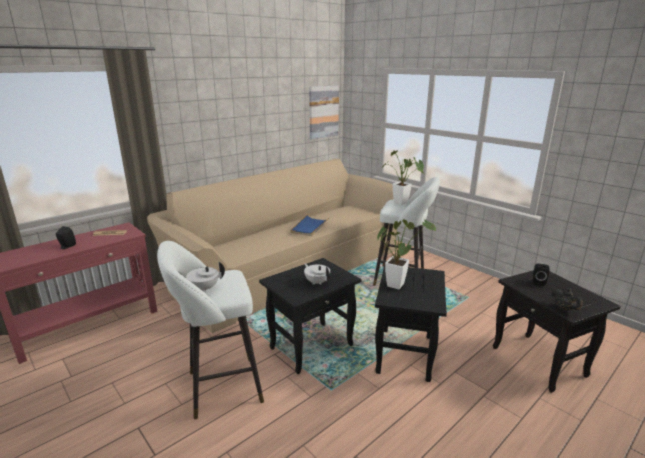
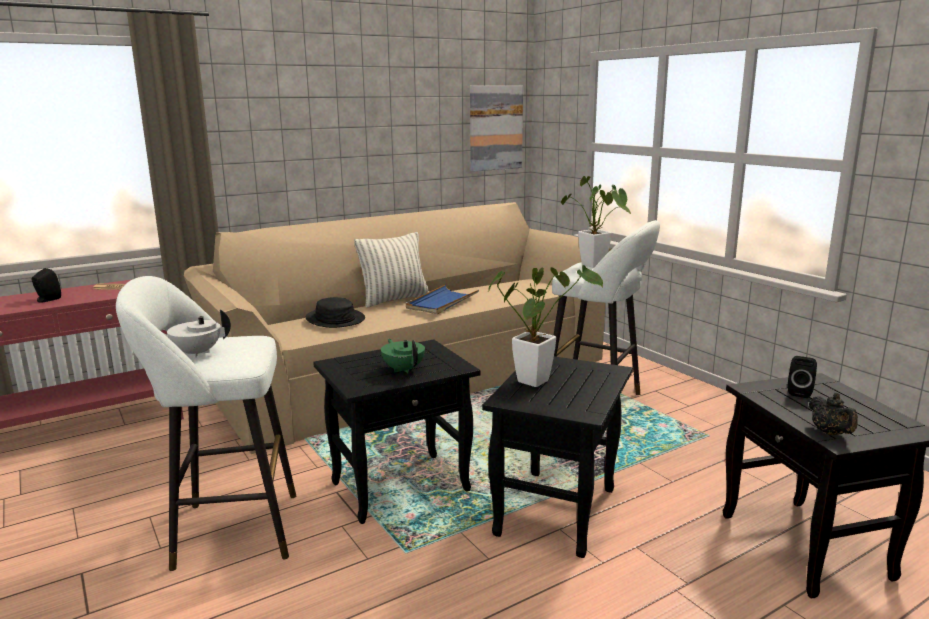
camera: 10 degrees right, 5 degrees down
white teapot [304,263,330,285] -> green teapot [381,339,425,374]
none -> black hat [306,297,365,328]
none -> pillow [354,232,429,308]

